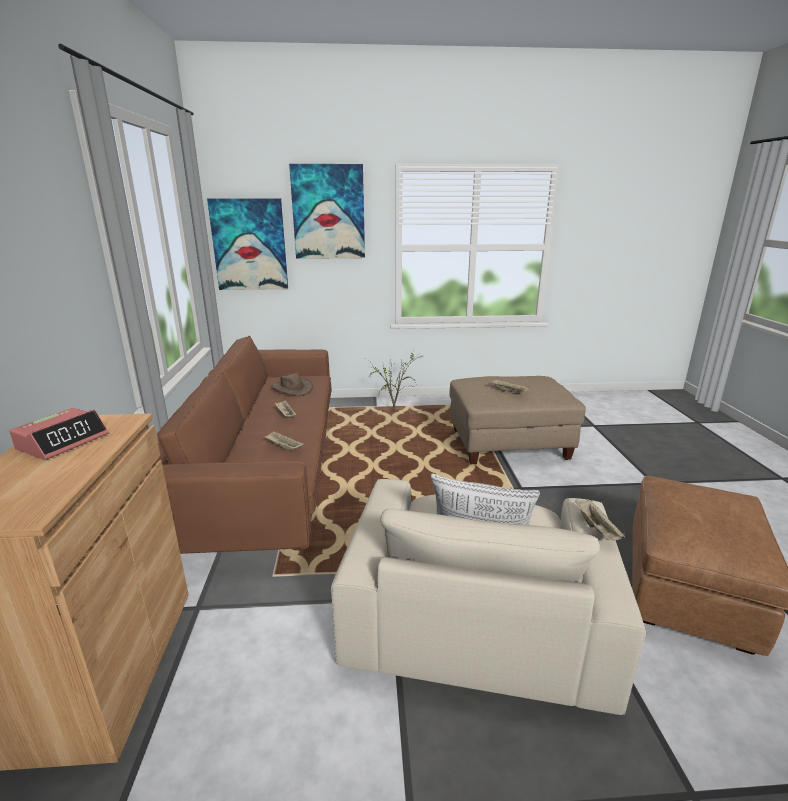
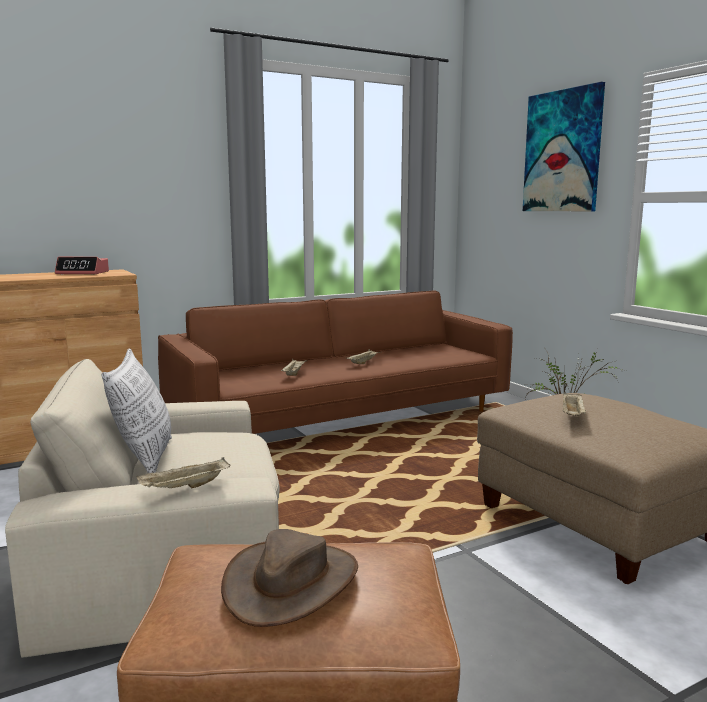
camera: 65 degrees right, 10 degrees down
picture [207,198,288,290] -> none
brown hat [271,373,313,396] -> brown hat moved to [221,529,358,627]

